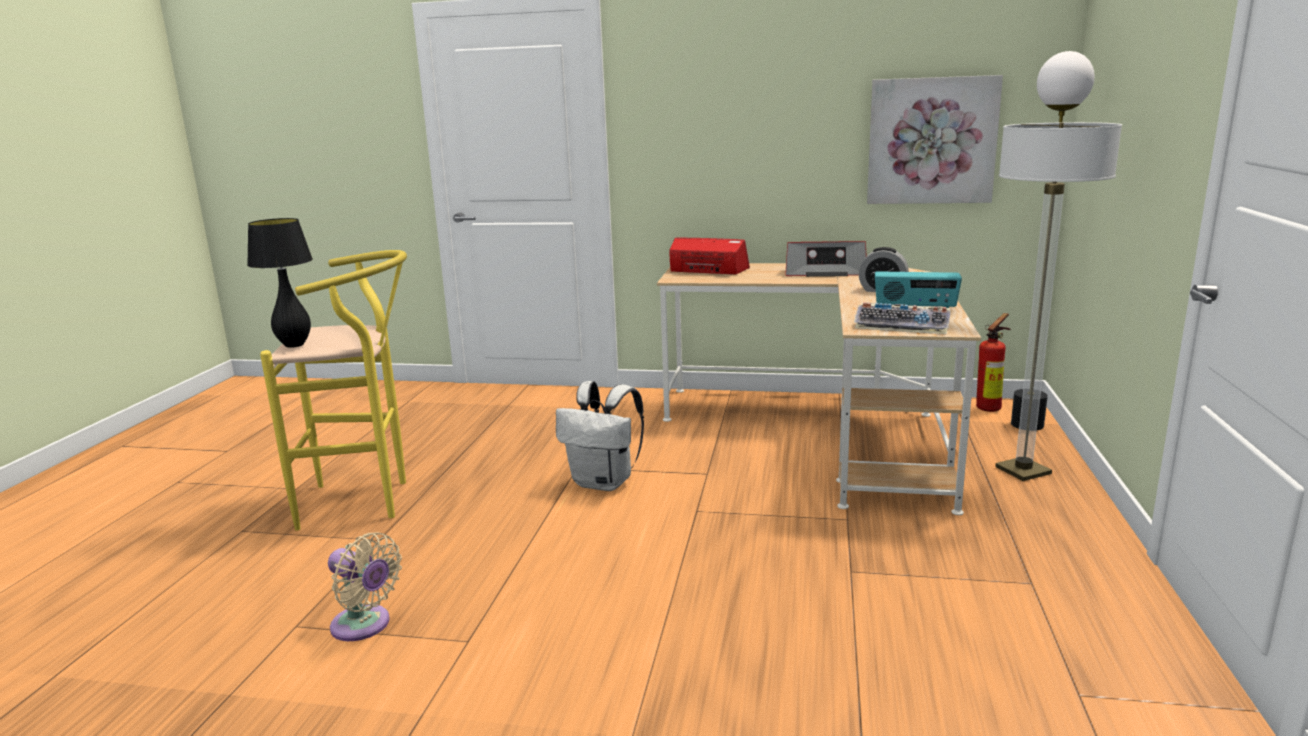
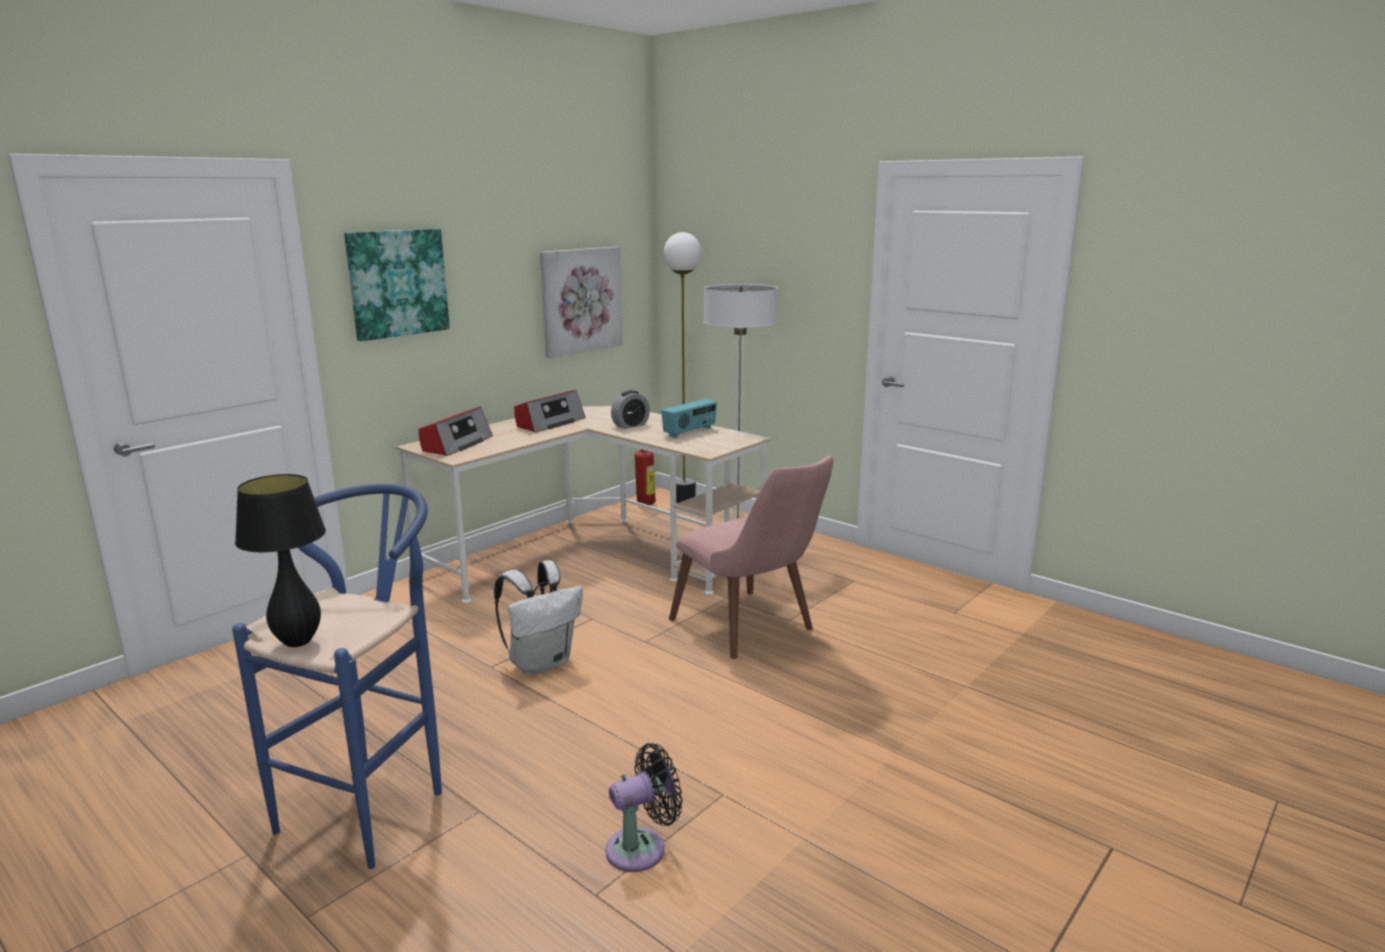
camera: 60 degrees left, 0 degrees up
yellow stool [260,250,407,531] -> blue stool [232,484,442,869]
beige fan [328,532,402,641] -> black fan [605,743,683,872]
radio [669,238,750,275] -> radio turned 150 degrees clockwise [419,407,493,456]
keyboard [854,302,951,334] -> none
none -> picture [344,229,450,341]
none -> pink chair [669,456,834,659]

